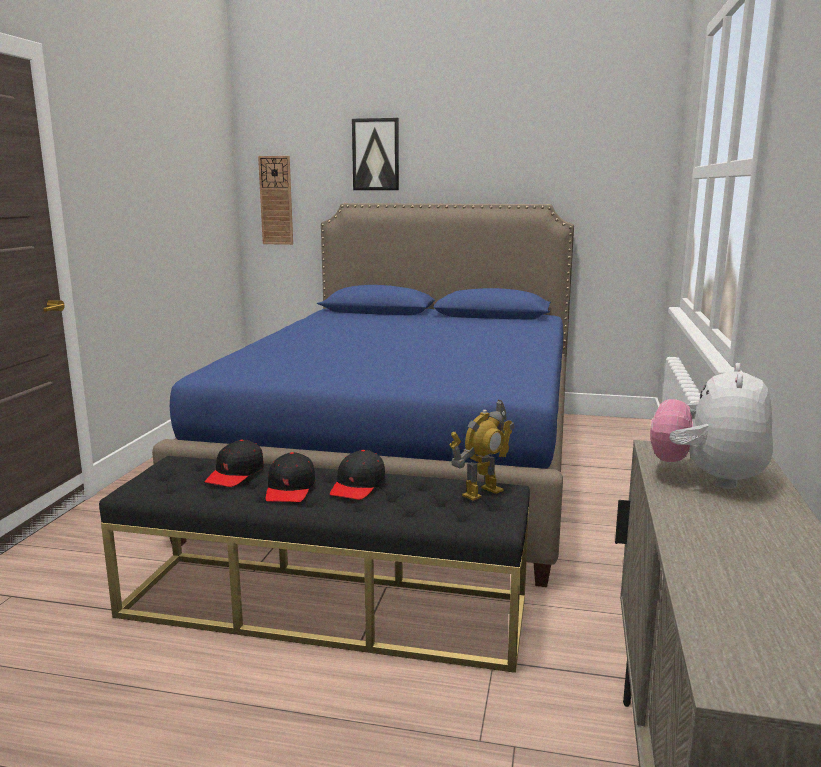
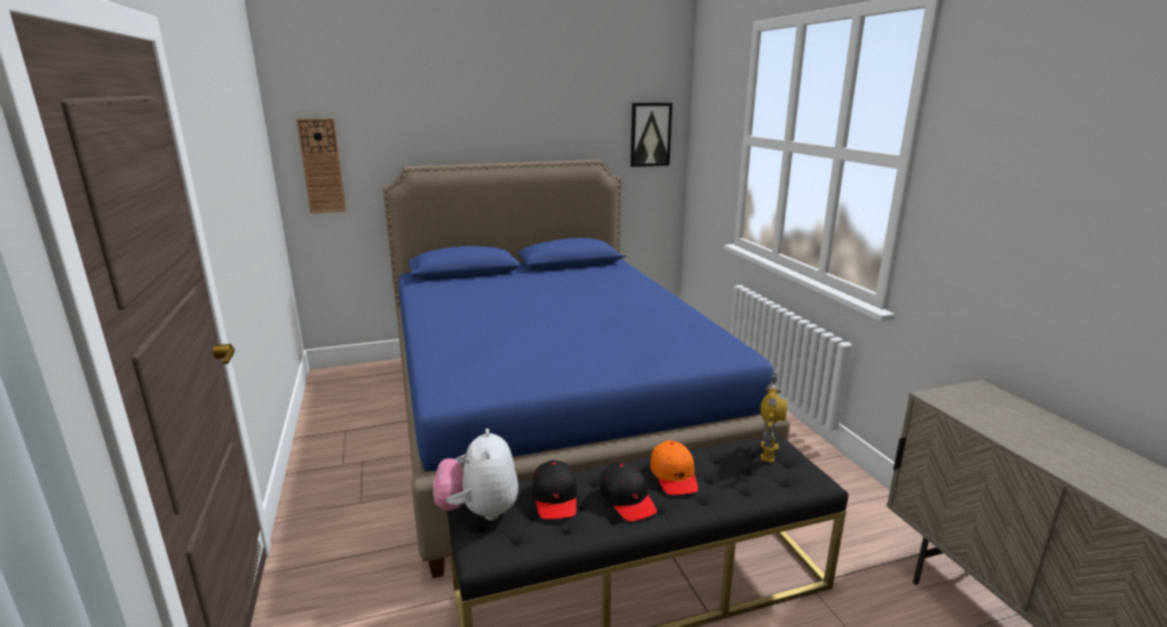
camera: 30 degrees left, 5 degrees up
black cap [330,450,385,500] -> orange cap [650,441,698,495]
picture [352,118,399,190] -> picture moved to [630,103,672,167]
plush toy [650,363,773,489] -> plush toy moved to [433,429,518,520]

